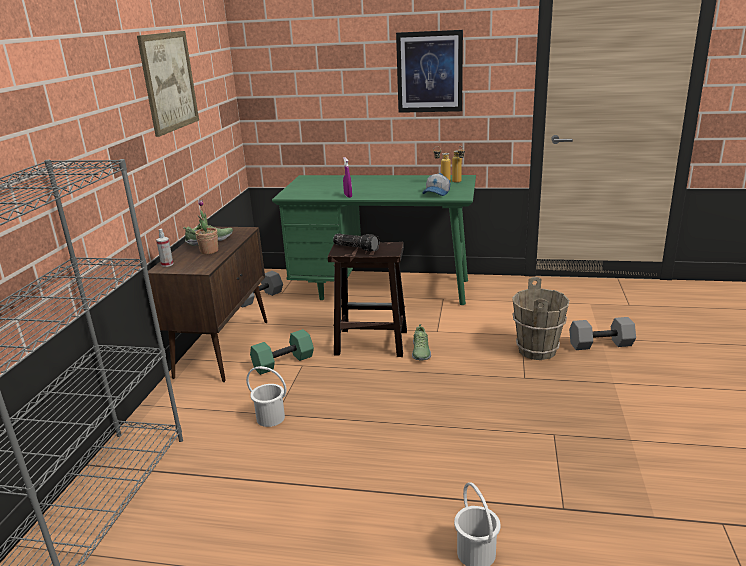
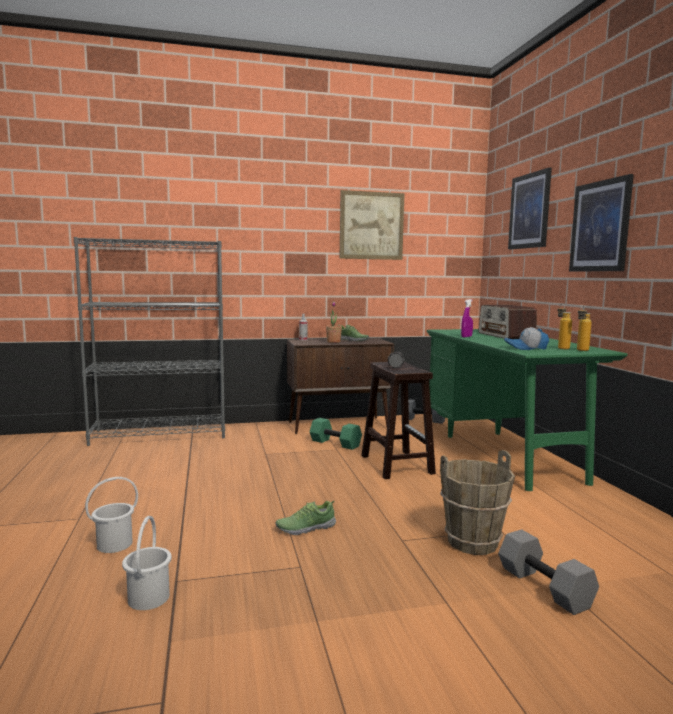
camera: 65 degrees right, 15 degrees down
white bucket [246,366,286,427] -> white bucket moved to [122,516,172,610]
shoe [412,324,431,360] -> shoe moved to [276,501,336,535]
none -> radio [478,305,536,339]
none -> picture [508,168,552,249]

